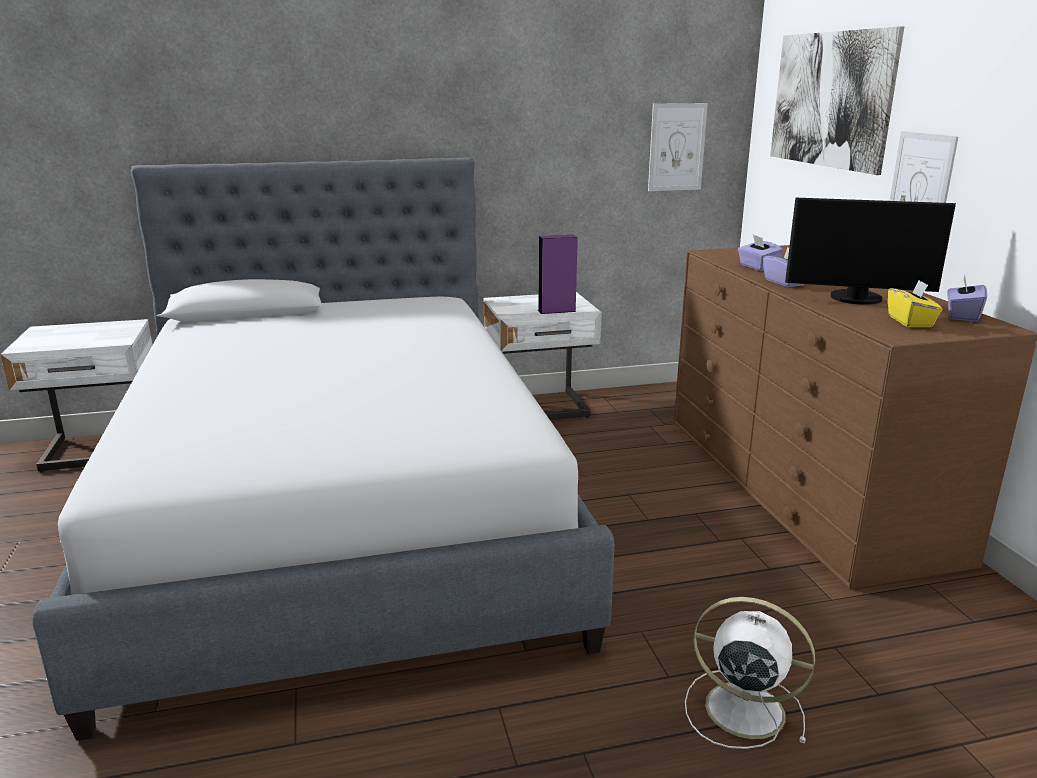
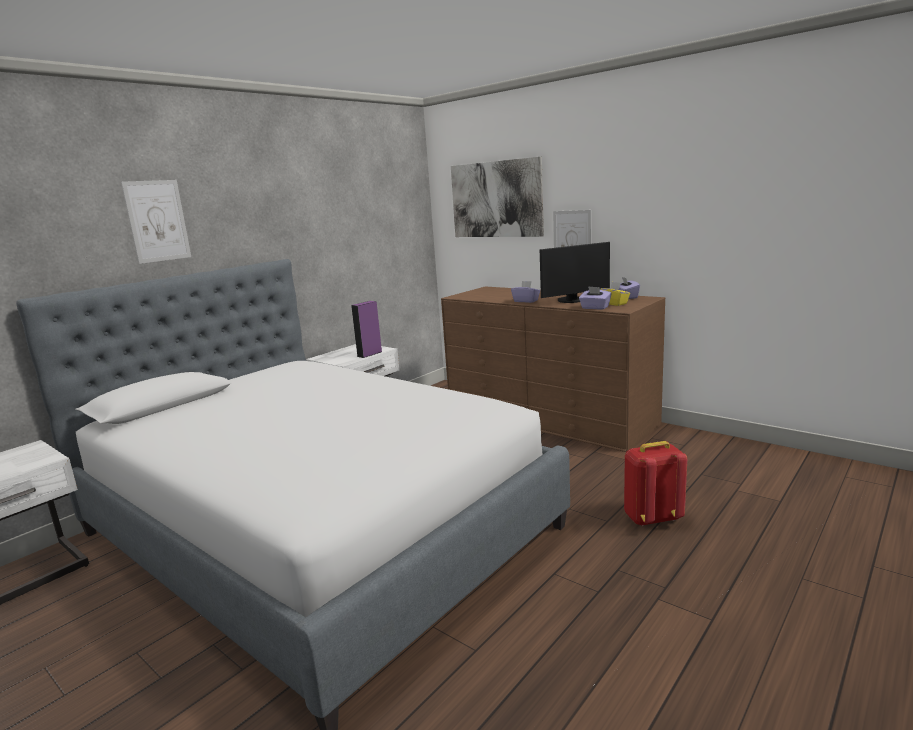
camera: 35 degrees left, 5 degrees down
picture [648,103,708,191] -> picture moved to [121,180,191,264]
white fan [685,597,815,749] -> red backpack [624,441,687,526]
purple tissue box [738,235,783,271] -> purple tissue box moved to [579,286,612,310]

